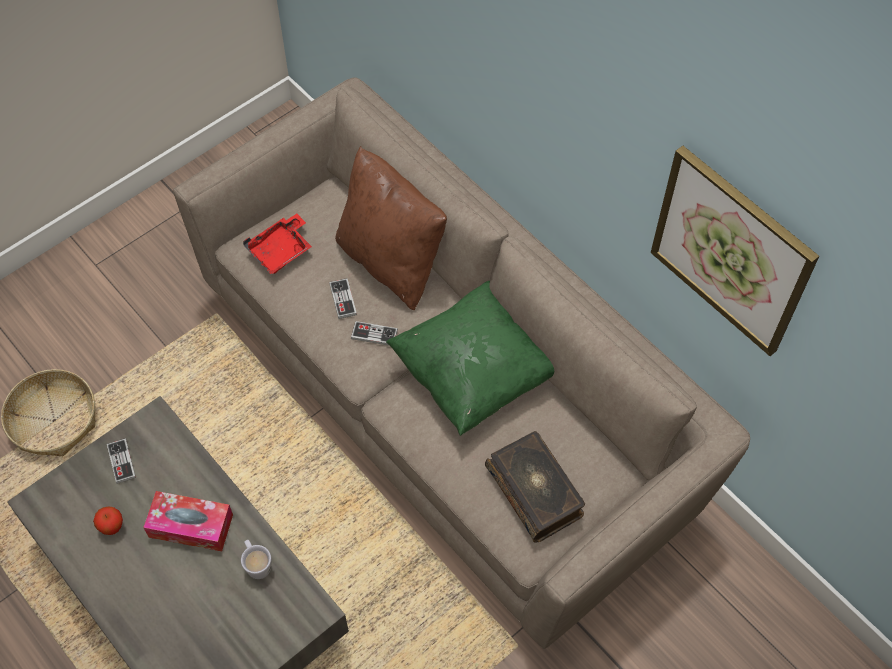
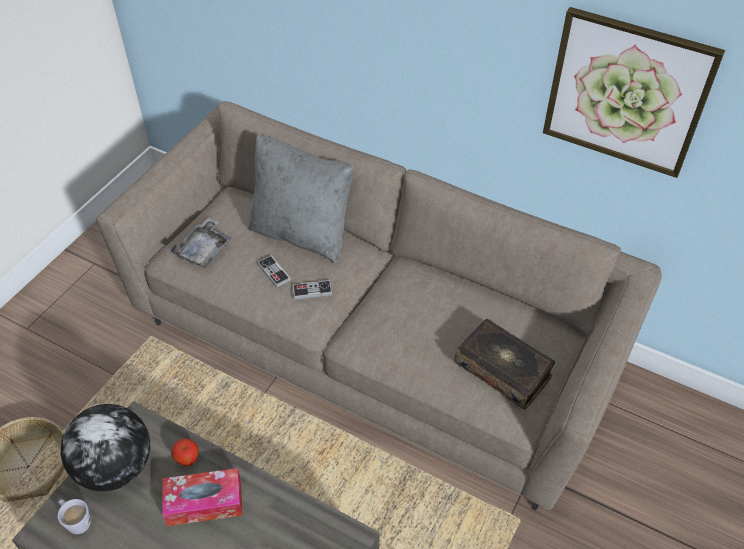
camera: 20 degrees left, 10 degrees down
apple [93,507,123,535] -> apple moved to [171,438,199,466]
game controller [107,438,136,484] -> globe [61,404,150,491]
white mug [241,540,271,579] -> white mug moved to [58,499,91,534]
red tray [243,214,312,274] -> grey tray [171,218,232,268]
brown pillow [335,146,447,310] -> grey pillow [248,134,354,264]
green pillow [386,281,554,436] -> none

